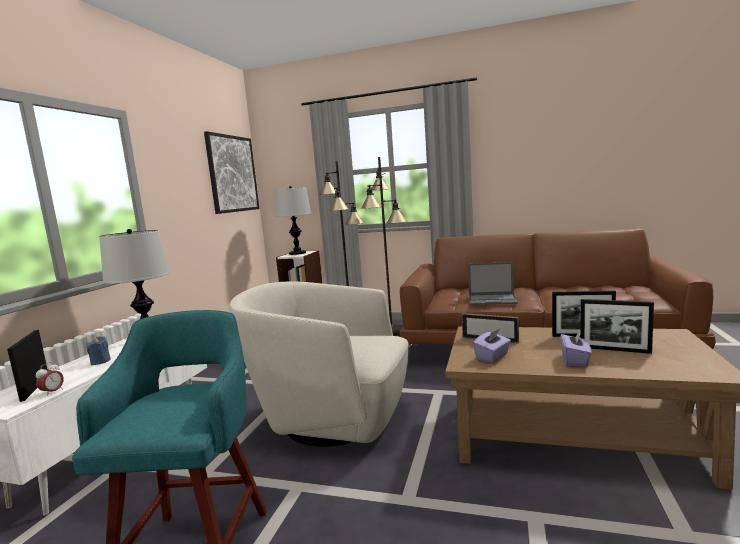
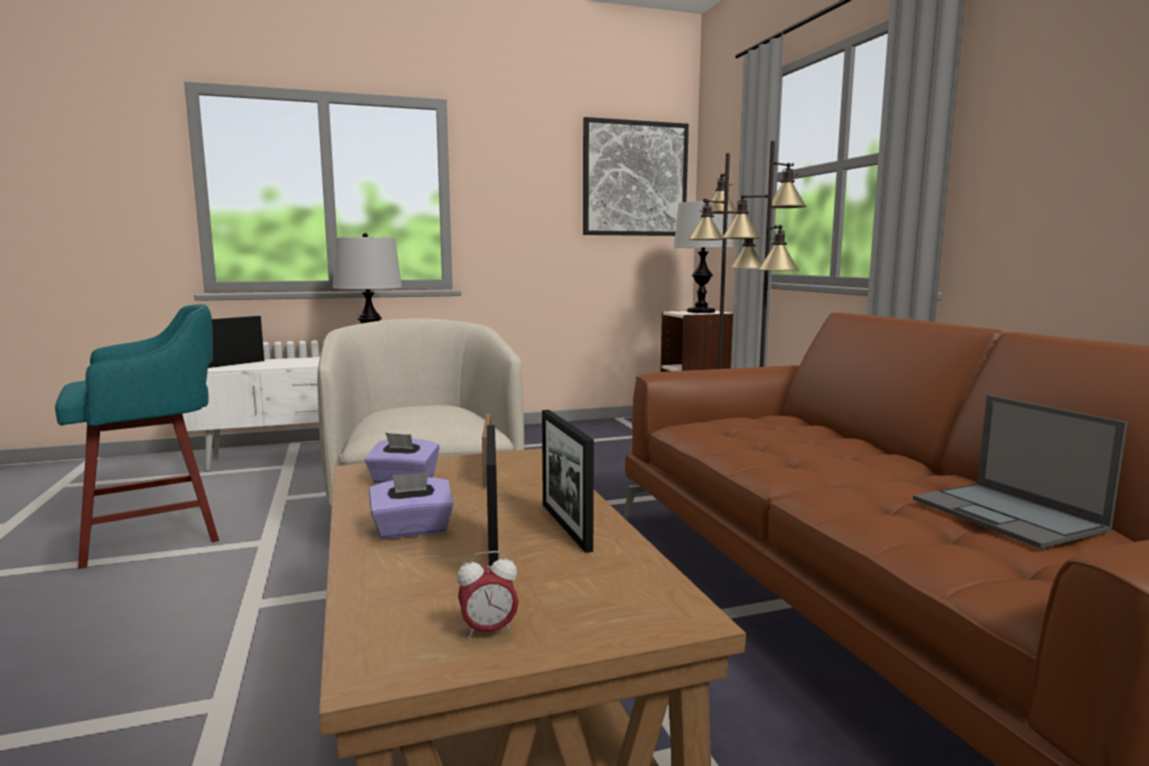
camera: 55 degrees right, 0 degrees up
alarm clock [36,362,64,397] -> alarm clock moved to [457,551,519,640]
blue candle [86,336,111,365] -> none
laptop [468,262,518,305] -> laptop moved to [913,395,1128,548]

